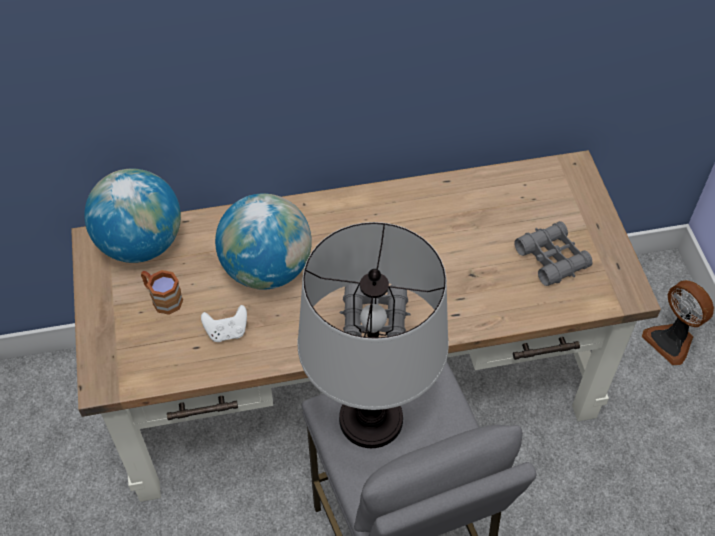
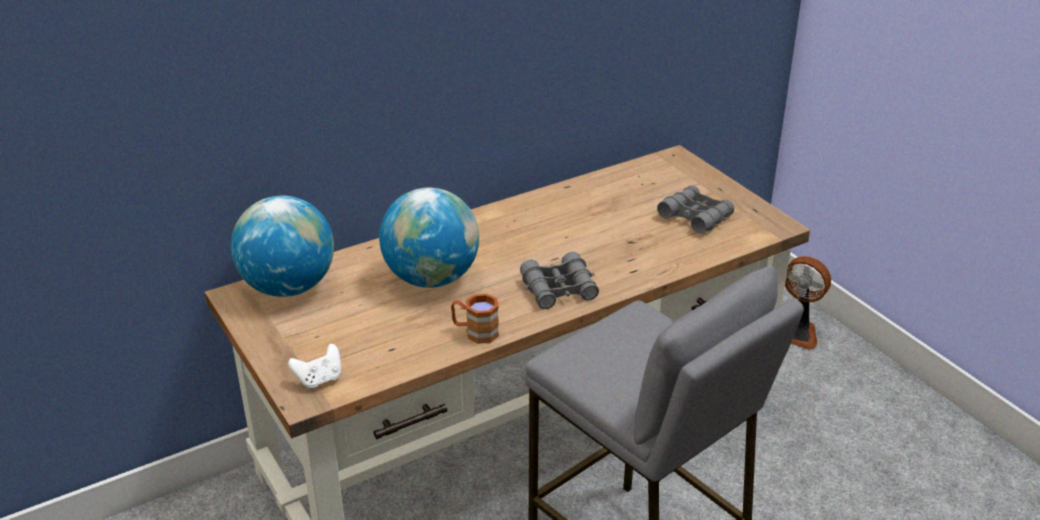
camera: 20 degrees left, 20 degrees down
brown mug [141,270,183,315] -> brown mug moved to [451,294,499,344]
white game controller [201,305,247,342] -> white game controller moved to [288,344,341,389]
table lamp [297,222,449,448] -> none

